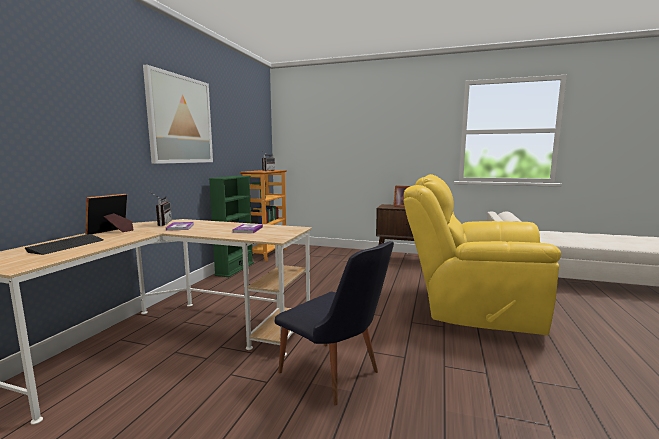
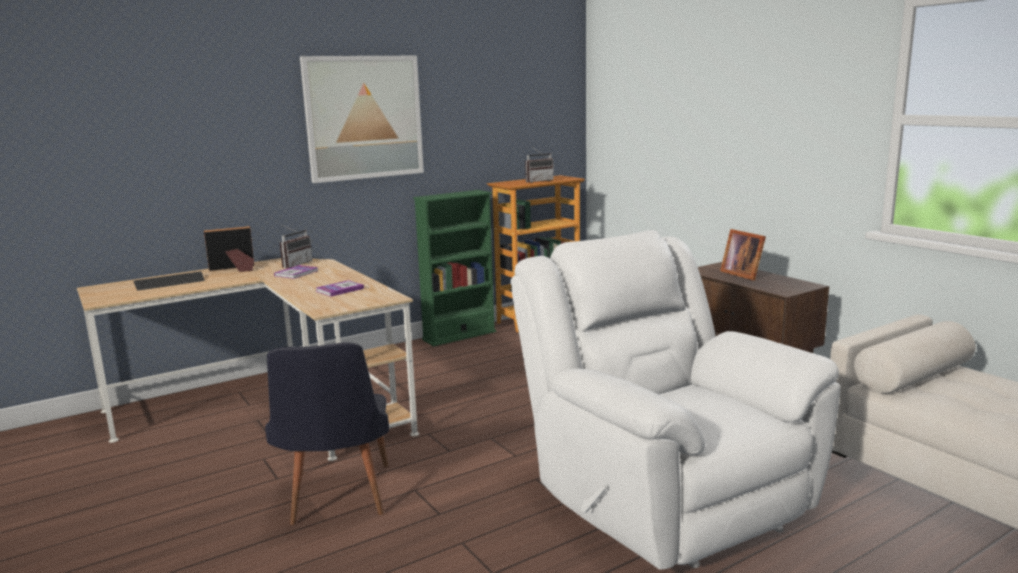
camera: 40 degrees right, 5 degrees up
yellow armchair [403,174,561,335] -> white armchair [510,230,841,570]

